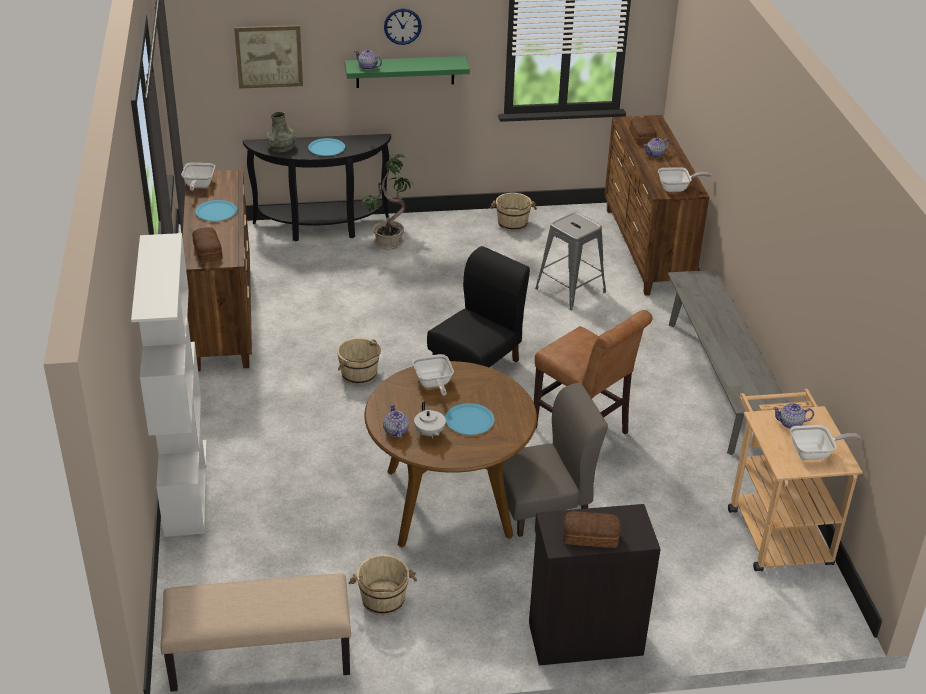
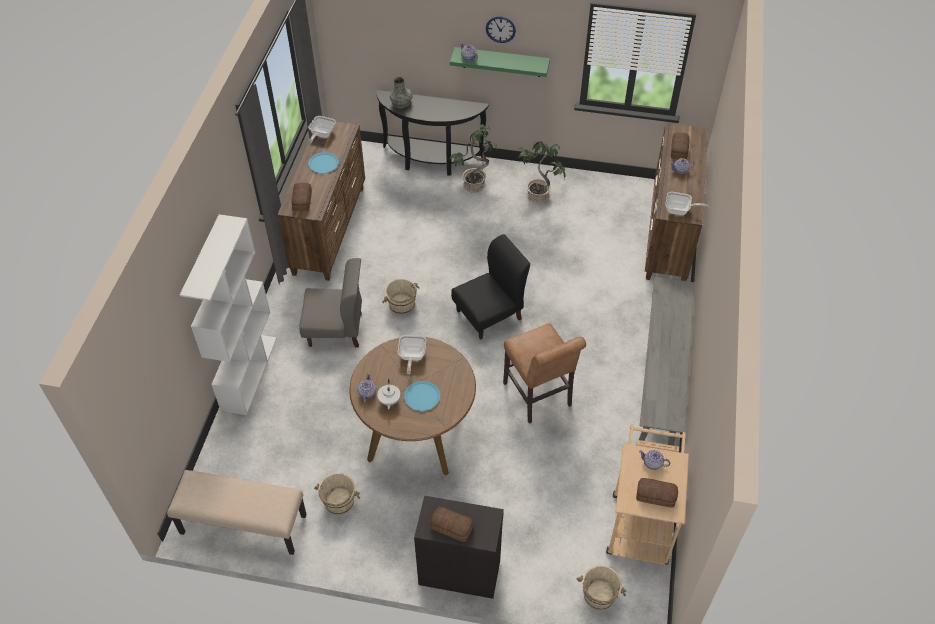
camera: 20 degrees right, 15 degrees up
picture [234,25,303,89] -> none
blue plate [308,138,345,156] -> none
beige bucket [490,193,537,231] -> beige bucket moved to [577,565,627,610]
grey chair [503,383,608,537] -> grey chair moved to [299,258,362,348]
grey stool [535,212,606,310] -> none
frying pan [790,425,861,460] -> bread [636,478,678,508]
none -> potted plant [518,141,566,203]

